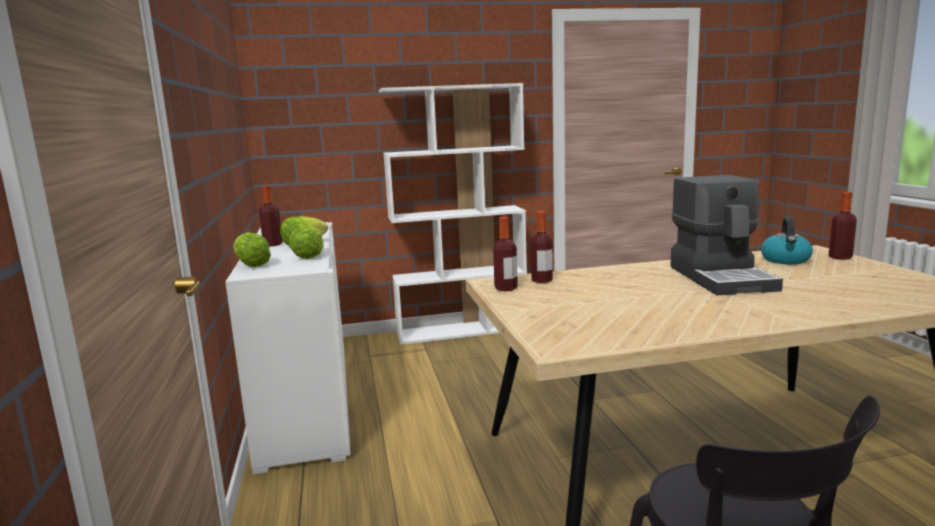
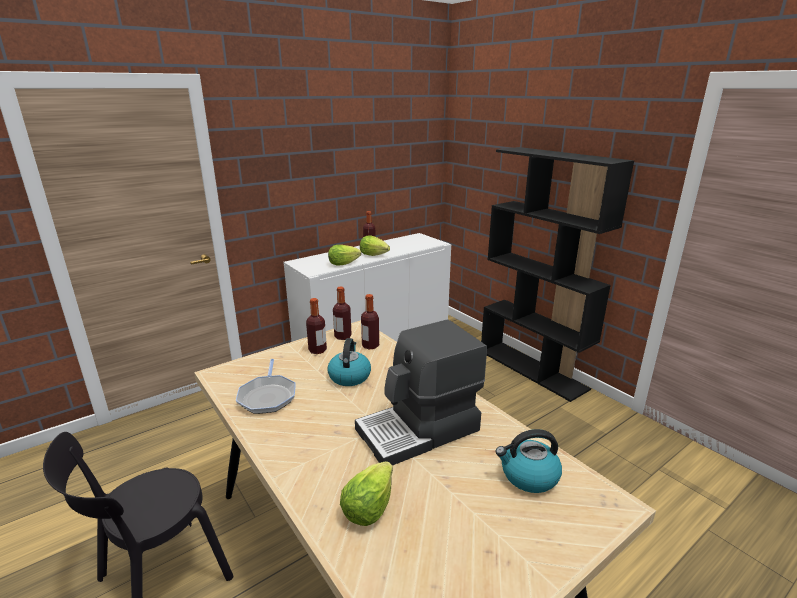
camera: 65 degrees right, 10 degrees up
lettuce [233,232,271,267] -> lettuce moved to [340,461,393,526]
white bookcase [379,83,527,345] -> black bookcase [481,147,634,402]
bottle [829,192,857,260] -> bottle moved to [306,298,327,354]
none -> frying pan [236,359,296,414]
none -> kettle [327,338,371,386]

